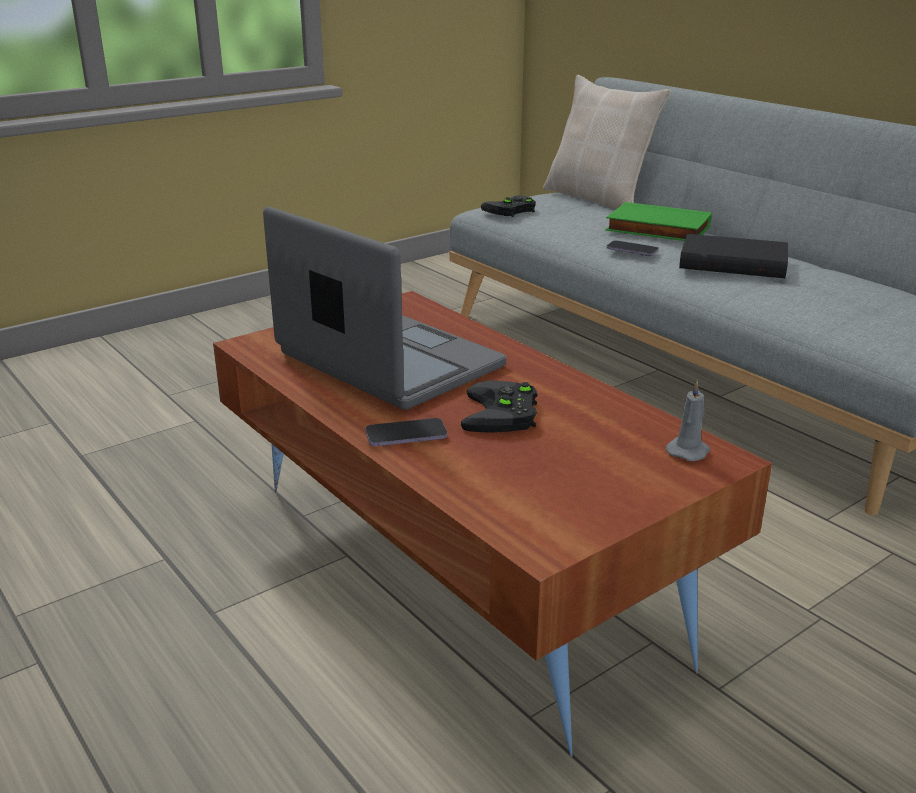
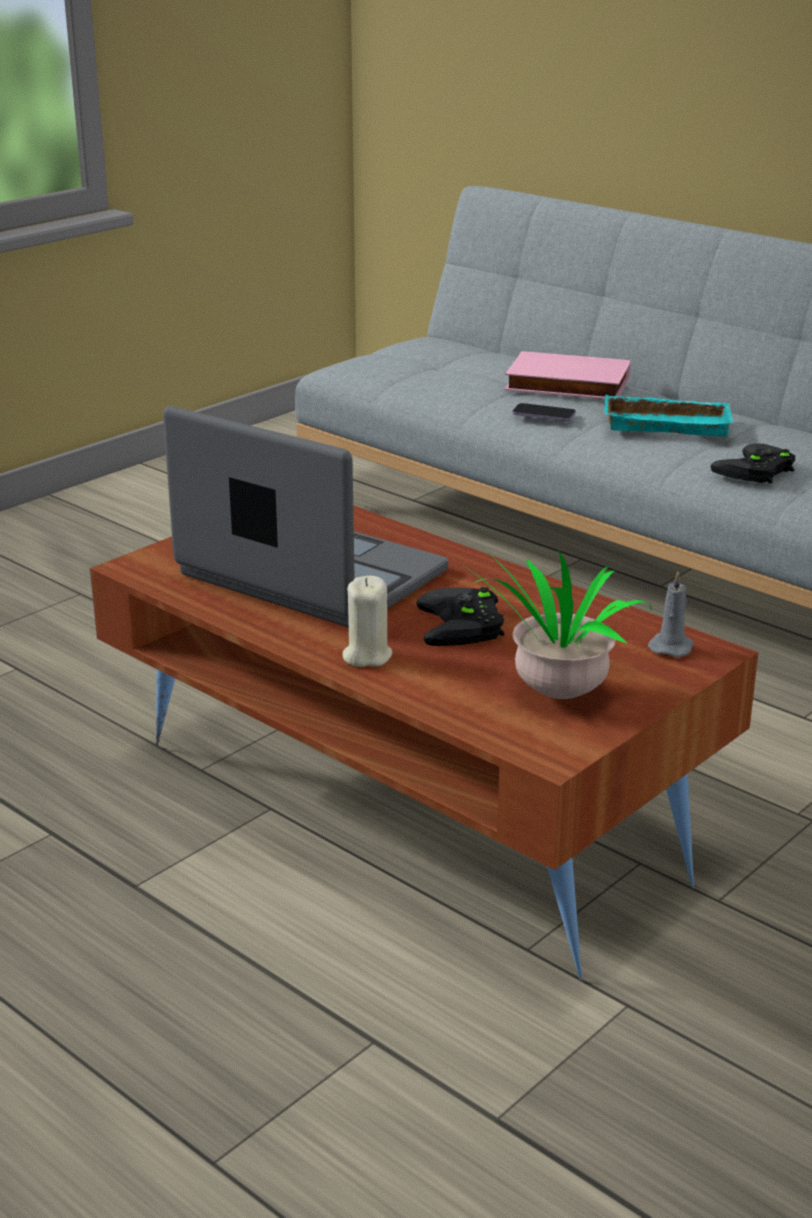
camera: 10 degrees left, 0 degrees up
phone [365,418,447,446] -> beige candle [343,576,392,667]
black game controller [481,195,536,217] -> black game controller moved to [711,443,795,484]
beige pillow [543,75,671,209] -> none
green book [605,202,712,241] -> pink book [505,351,631,399]
black book [679,234,788,278] -> turquoise tray [604,395,733,436]
none -> potted plant [461,550,652,699]

